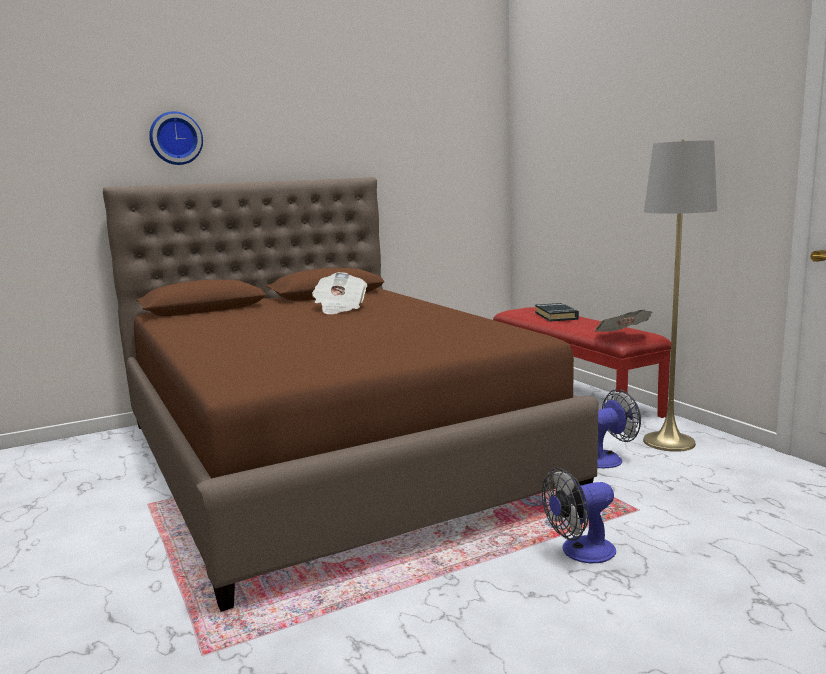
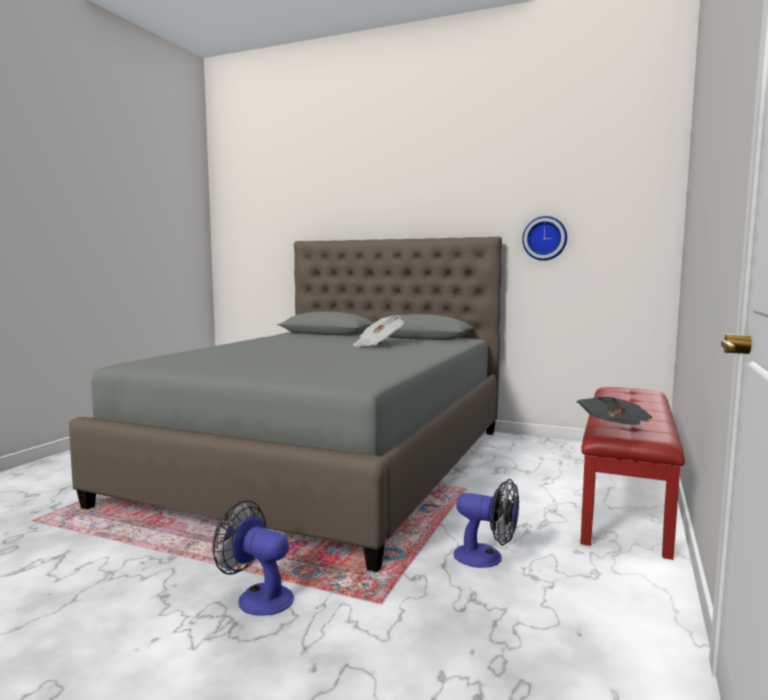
camera: 50 degrees right, 5 degrees down
brown bed [103,177,599,612] -> grey bed [69,237,502,572]
wall clock [149,111,203,165] -> wall clock moved to [522,216,567,261]
black book [535,303,579,321] -> none
grey floor lamp [643,140,717,452] -> none

